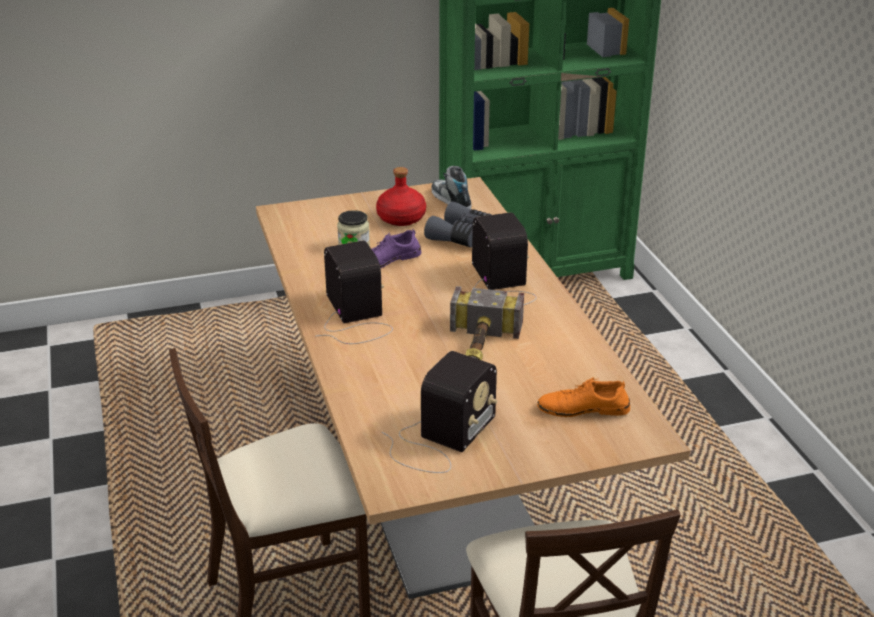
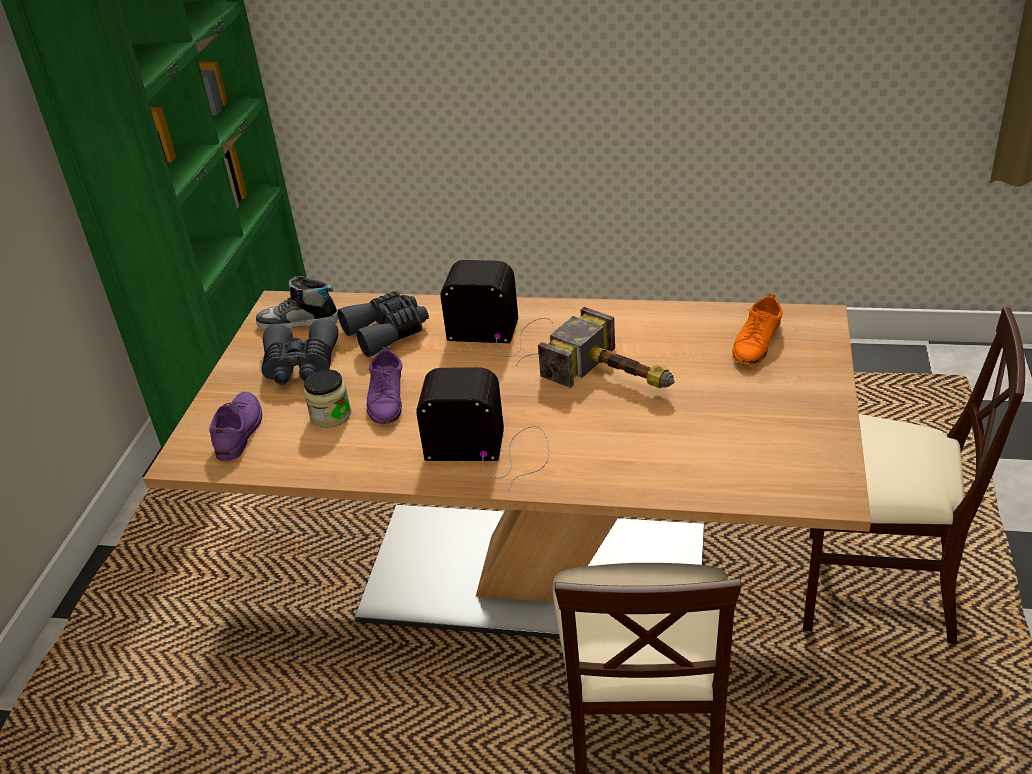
camera: 60 degrees left, 5 degrees up
red bottle [376,167,426,226] -> grey binoculars [262,319,339,385]
radio [382,351,497,473] -> none
none -> purple shoe [209,392,262,461]

